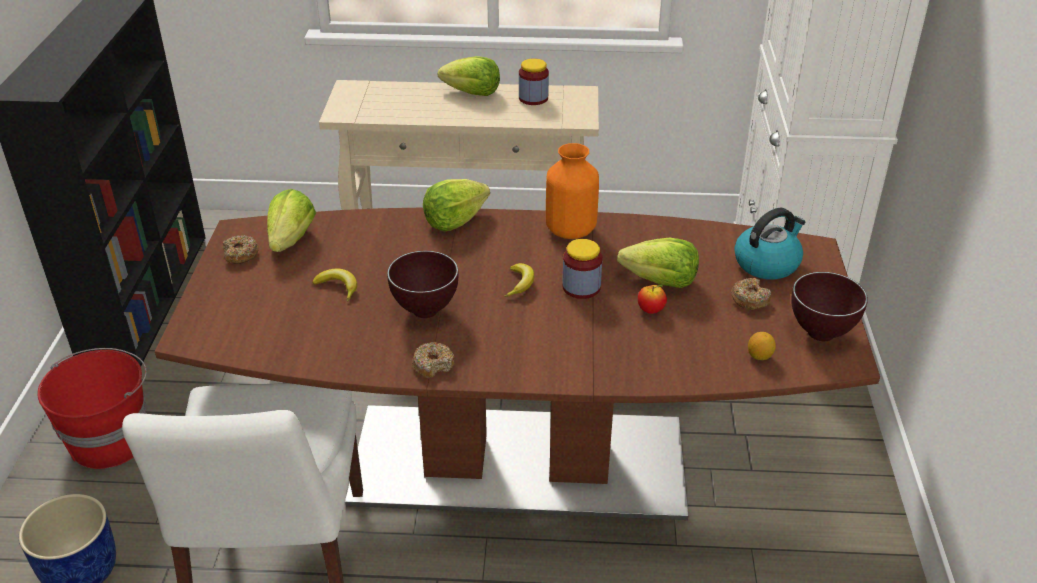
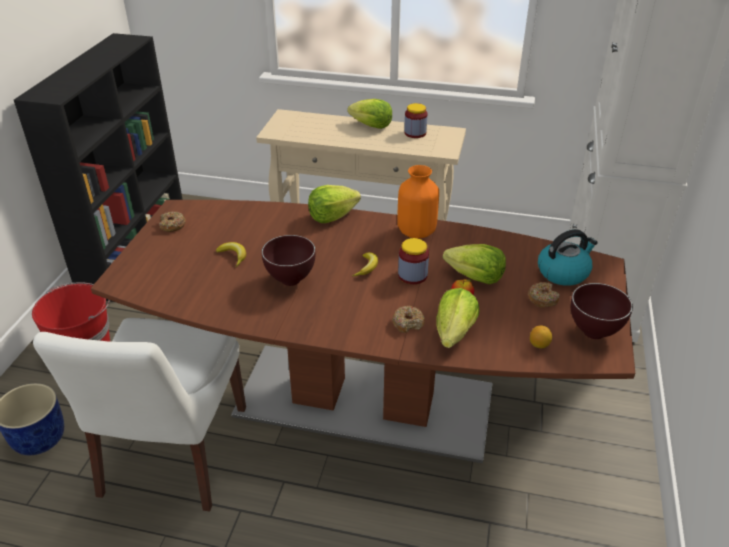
camera: 10 degrees right, 0 degrees up
lettuce [267,189,316,252] -> lettuce moved to [436,288,479,348]
donut [412,342,455,378] -> donut moved to [392,306,425,333]

